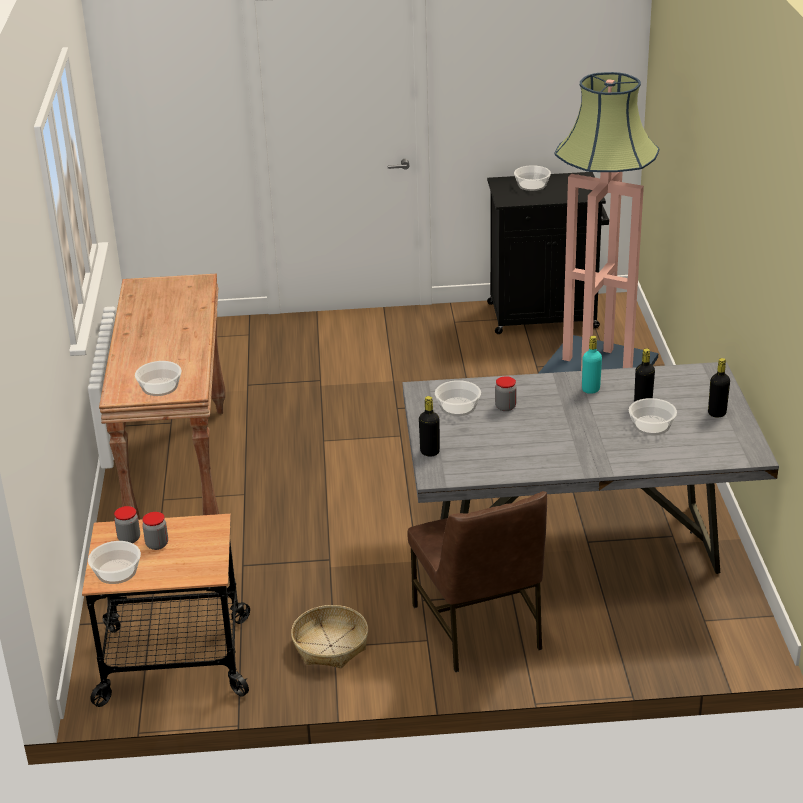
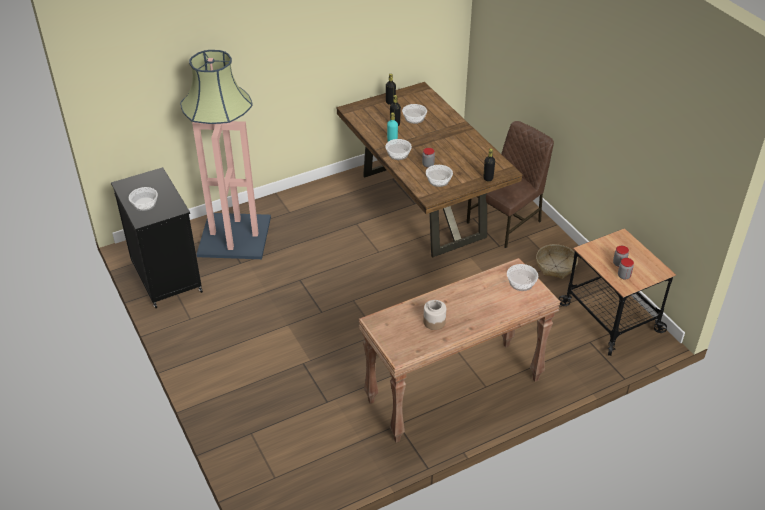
camera: 115 degrees left, 10 degrees up
bowl [88,541,141,584] -> bowl moved to [385,139,412,160]
grey dining table [403,362,779,574] -> brown dining table [337,82,523,257]
none -> jar [423,300,446,330]

